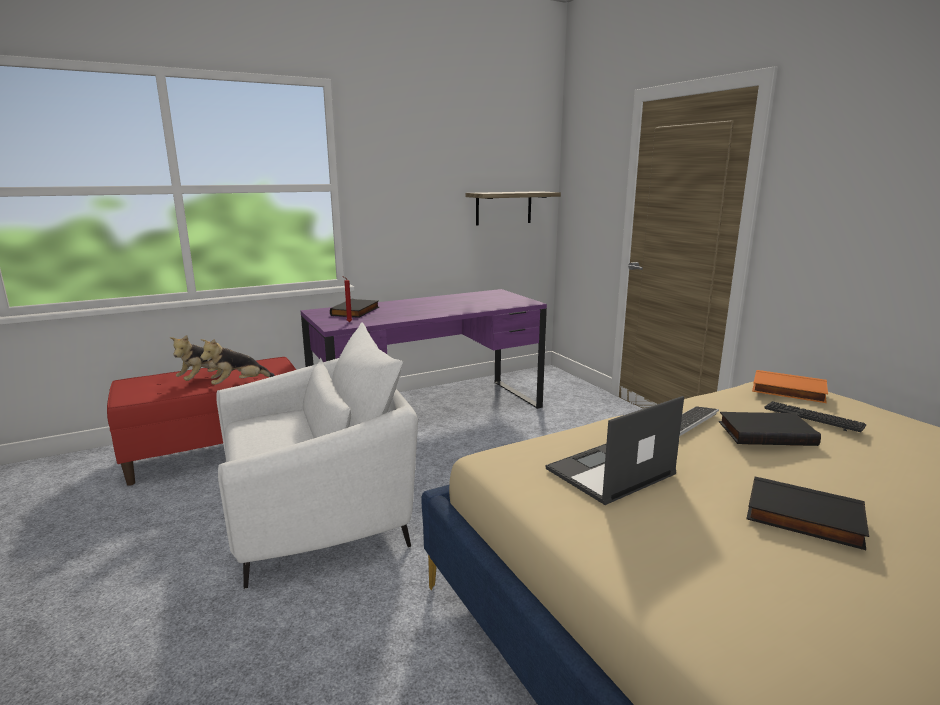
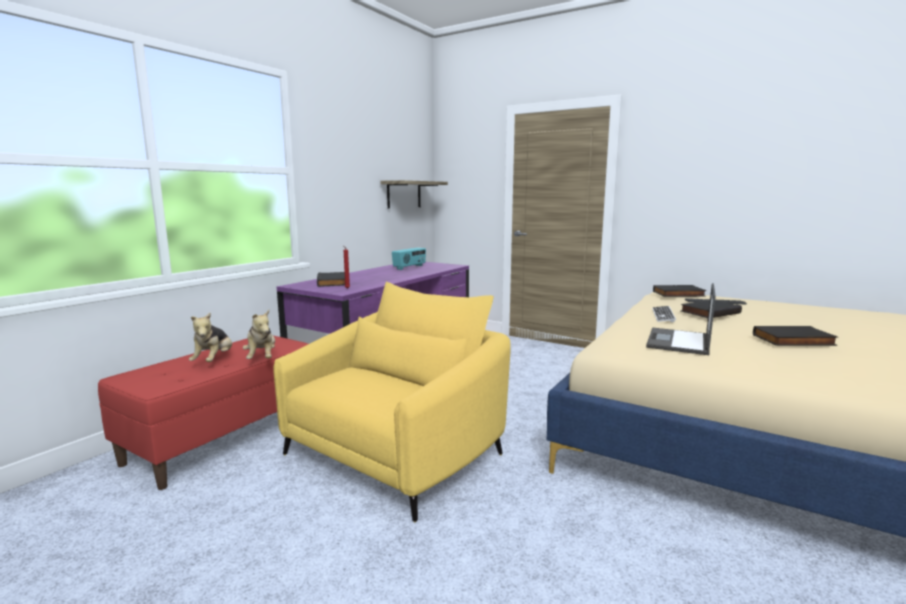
camera: 30 degrees left, 5 degrees down
plush toy [200,339,275,385] -> plush toy turned 45 degrees counterclockwise [243,310,275,359]
white armchair [217,323,418,589] -> yellow armchair [273,282,511,522]
orange book [752,370,828,403] -> black book [653,285,707,297]
none -> radio [392,248,426,270]

